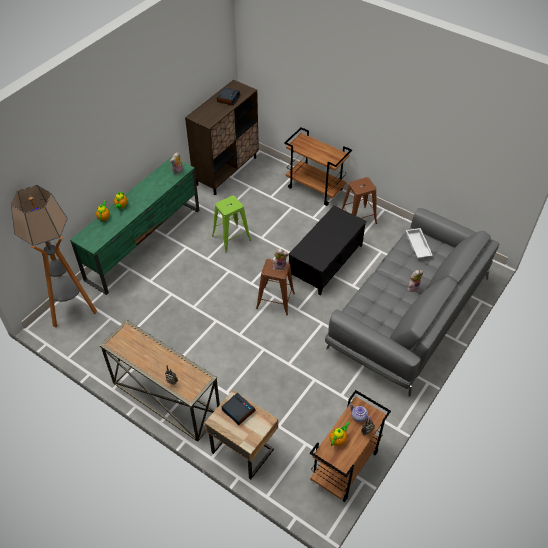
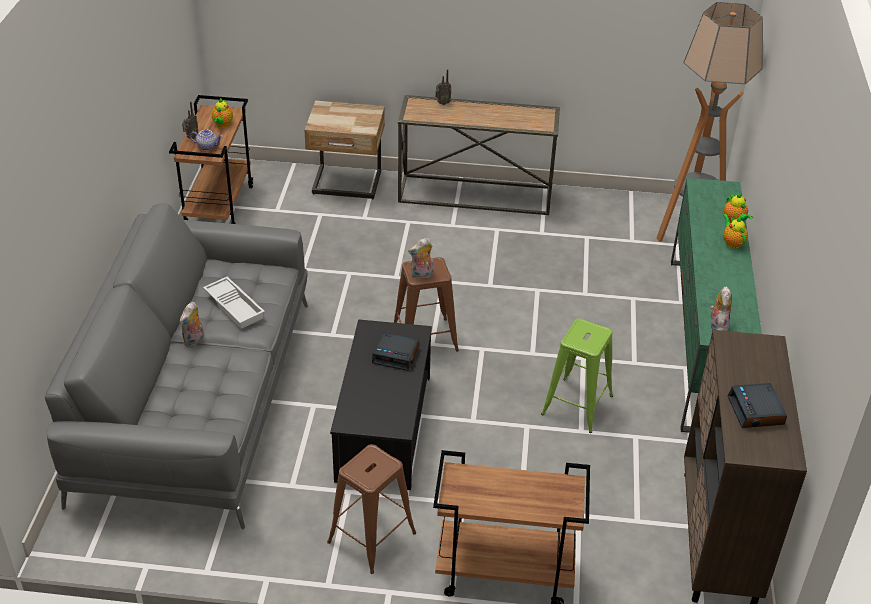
camera: 150 degrees right, 10 degrees down
alarm clock [222,393,256,425] -> alarm clock moved to [372,332,419,371]
white tray [406,228,433,258] -> white tray moved to [203,277,265,329]

